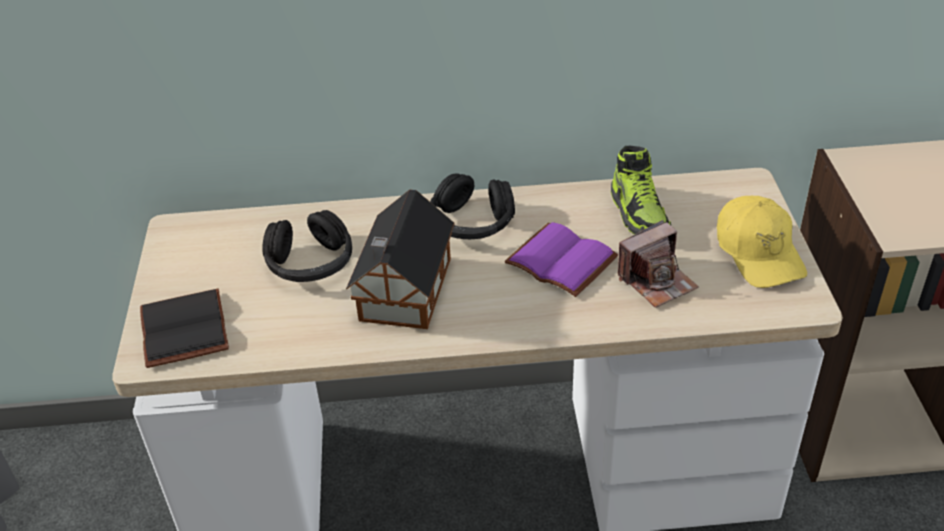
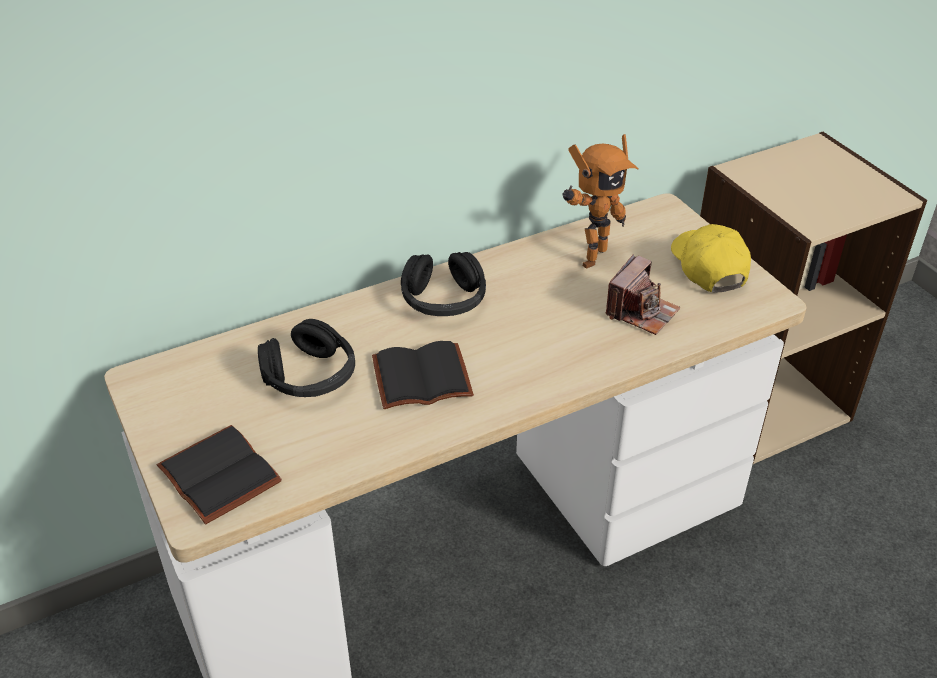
camera: 25 degrees left, 0 degrees up
toy house [346,190,454,329] -> black book [372,341,474,409]
purple book [505,222,618,297] -> none
shoe [611,146,671,235] -> toy robot [563,134,639,269]
yellow cap [717,196,807,288] -> yellow cap turned 150 degrees counterclockwise [671,224,751,292]

